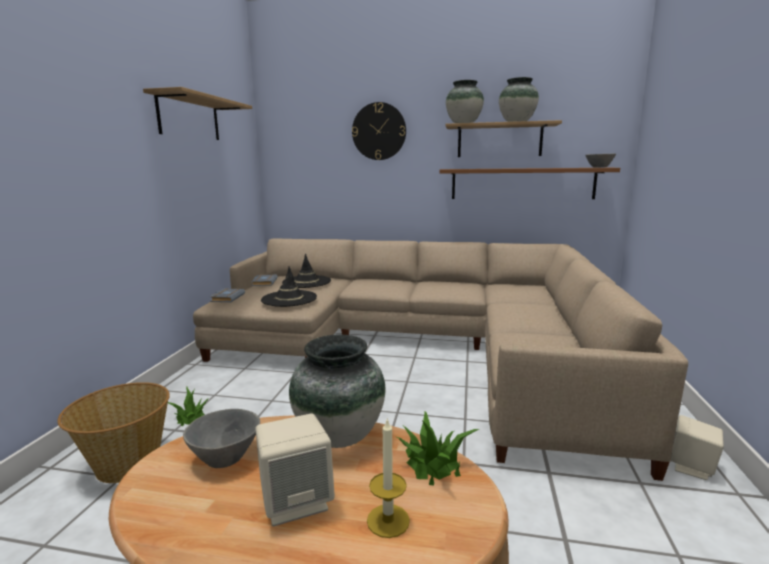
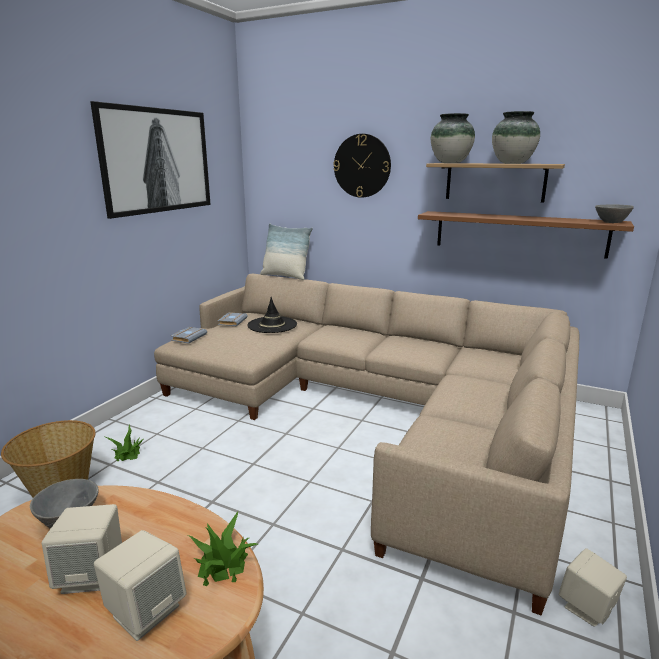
camera: 15 degrees right, 5 degrees up
shelf [143,87,252,140] -> picture [90,101,211,219]
black hat [261,266,317,307] -> none
vase [289,335,386,448] -> none
candle [367,418,410,538] -> beige speaker [94,530,186,641]
none -> pillow [260,223,313,280]

